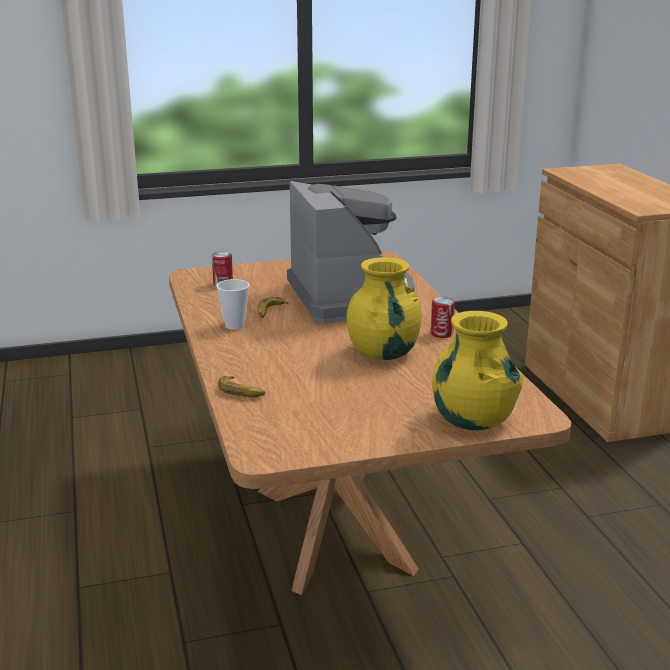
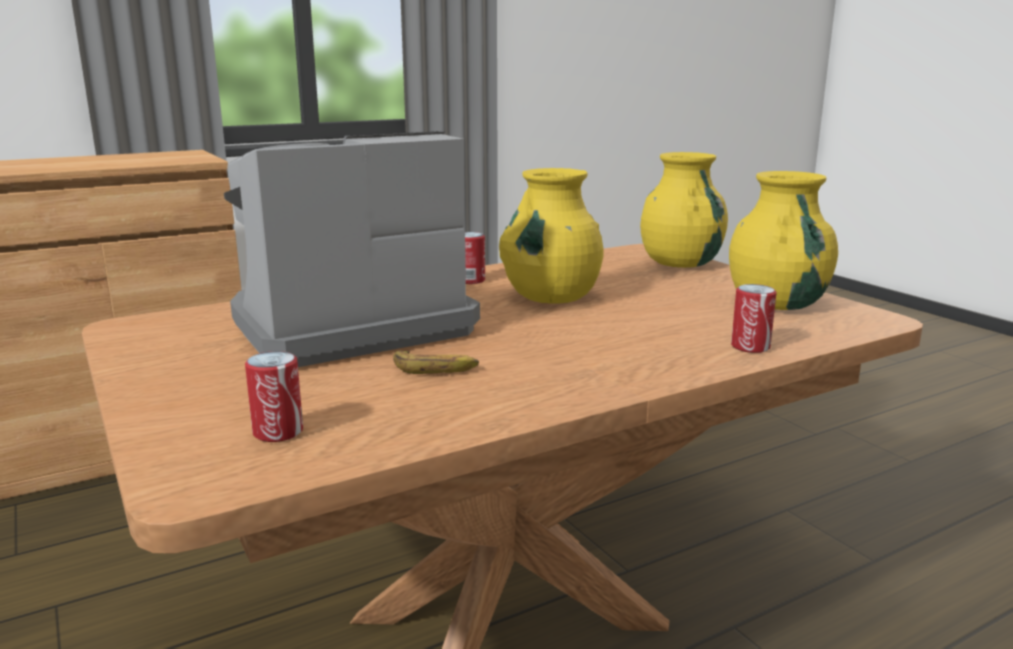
camera: 105 degrees left, 5 degrees down
cup [216,279,249,330] -> none
banana [218,376,265,397] -> can [731,284,777,353]
none -> yellow vase [729,171,838,310]

